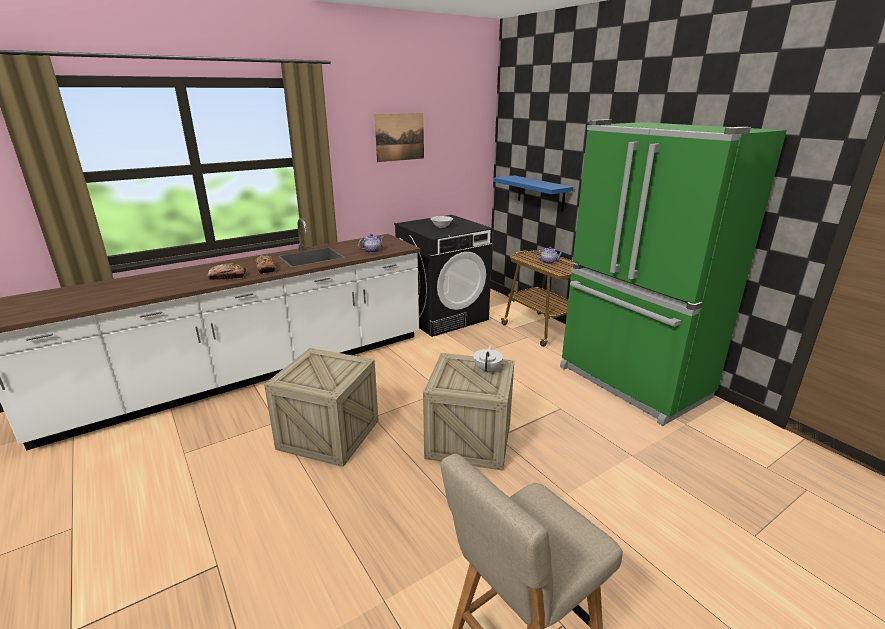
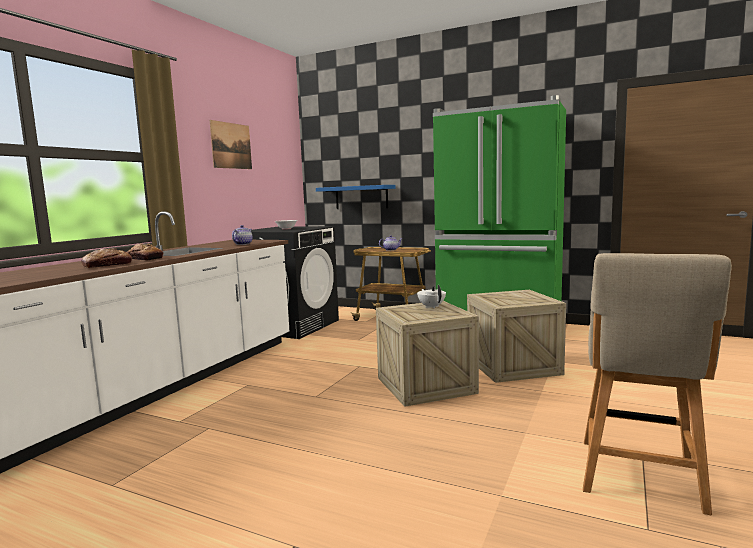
camera: 30 degrees left, 15 degrees down
crate [264,348,378,467] -> crate moved to [467,290,566,383]

